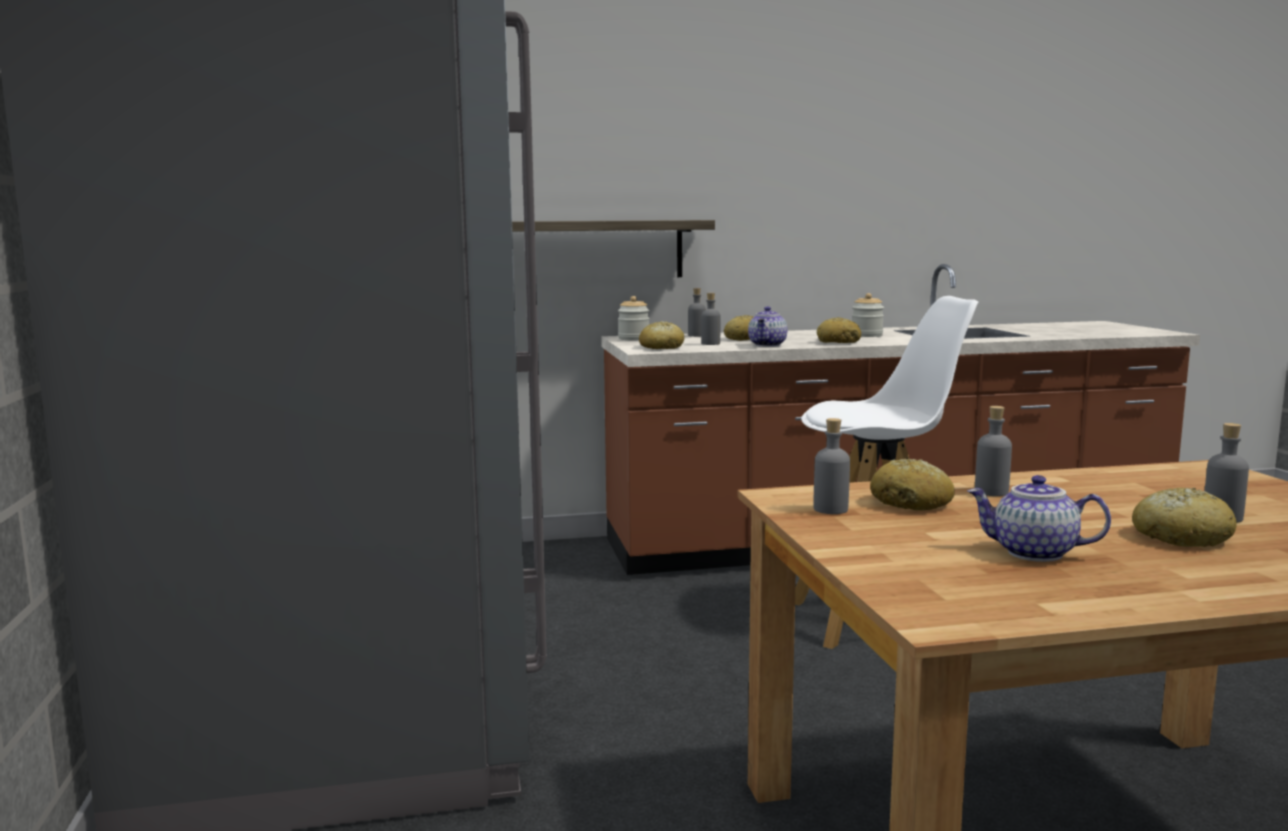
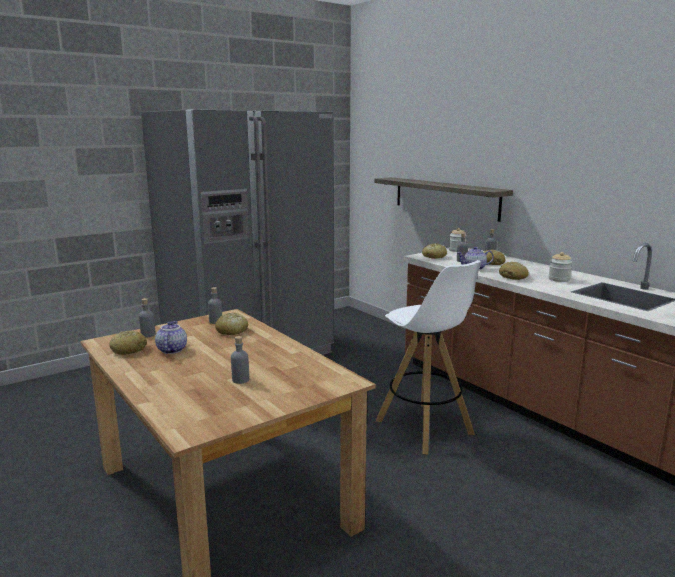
camera: 65 degrees right, 5 degrees up
grey bottle [975,406,1012,496] -> grey bottle moved to [139,298,156,338]
bread [1132,488,1237,547] -> bread moved to [109,331,147,355]

